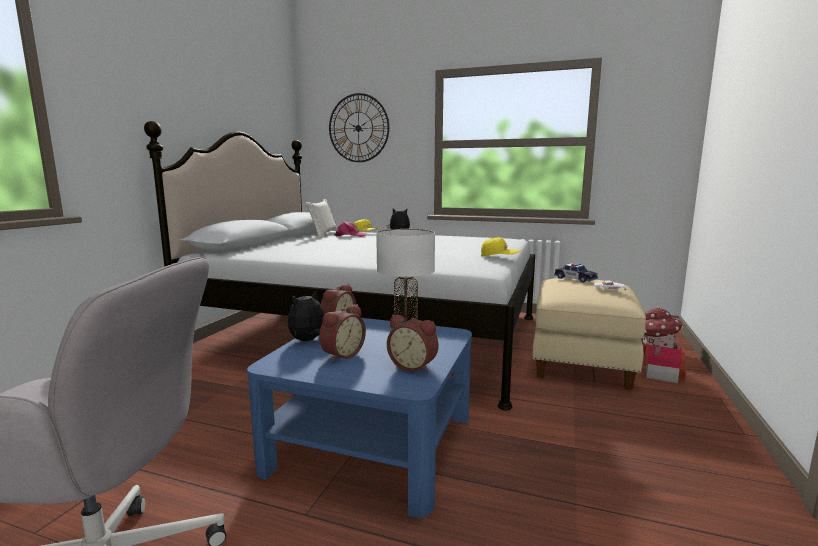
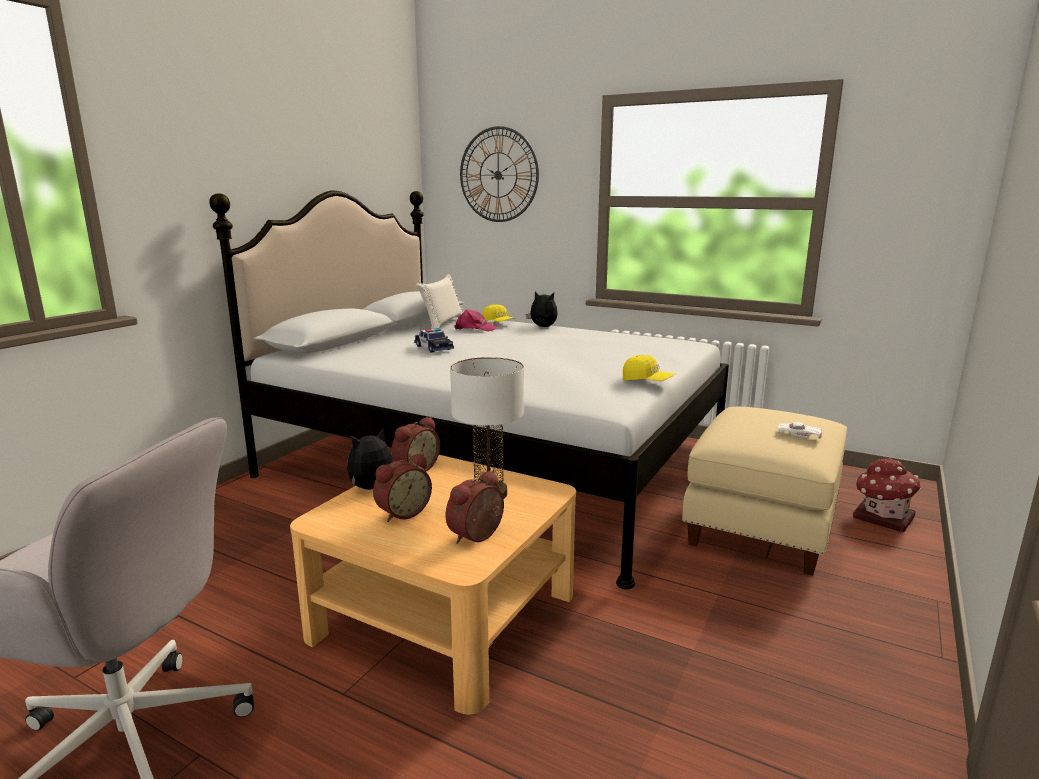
camera: 10 degrees right, 5 degrees up
blue coffee table [247,318,472,518] -> beige coffee table [290,455,576,715]
alarm clock [387,314,439,373] -> alarm clock turned 90 degrees clockwise [445,470,504,544]
toy car [554,263,598,283] -> toy car moved to [414,328,454,353]
toy house [644,343,686,384] -> none

